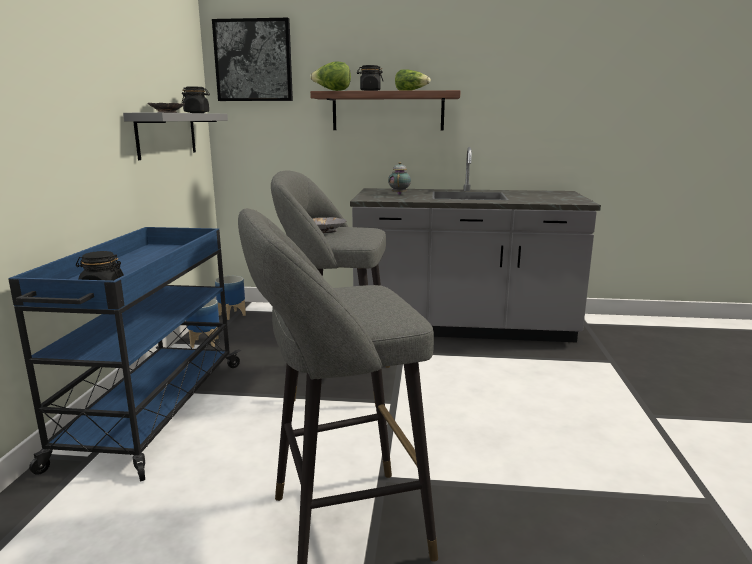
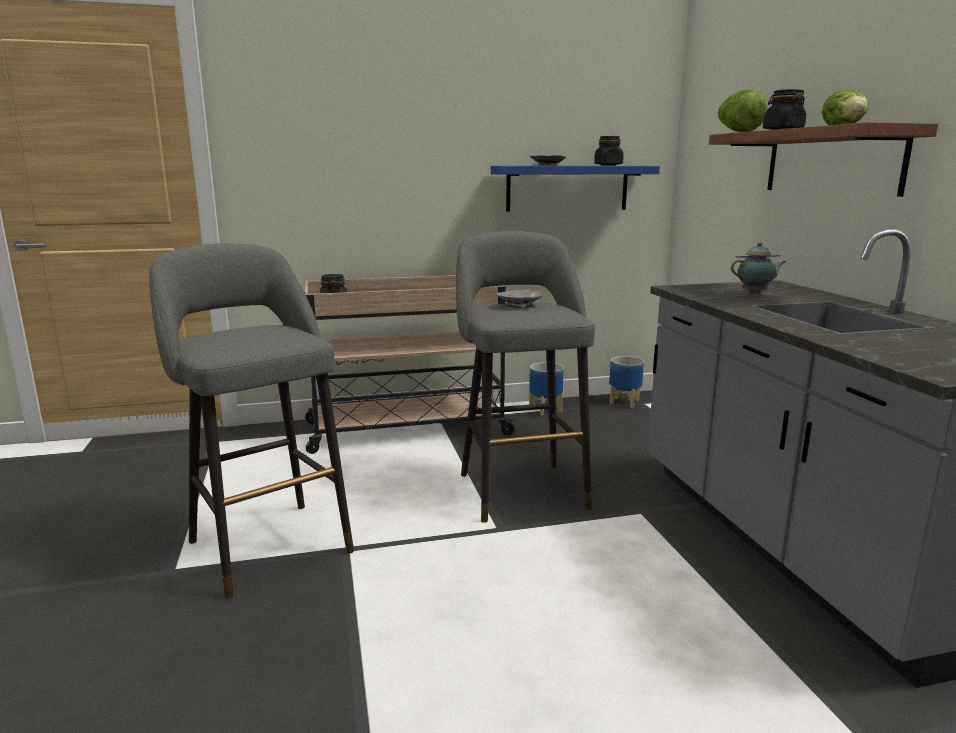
camera: 70 degrees right, 0 degrees up
blue cart [8,227,241,482] -> beige cart [304,275,517,454]
grey shelf [123,113,228,160] -> blue shelf [491,166,660,212]
picture [212,18,293,101] -> none

